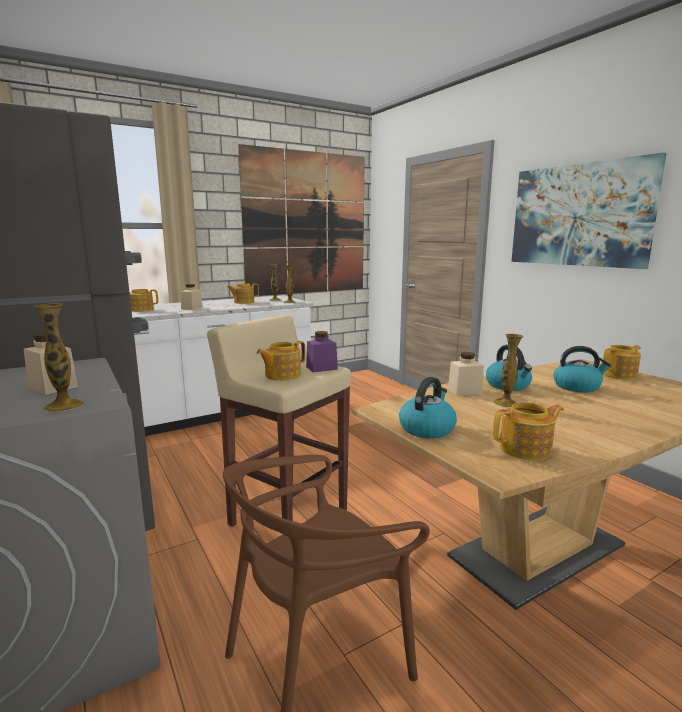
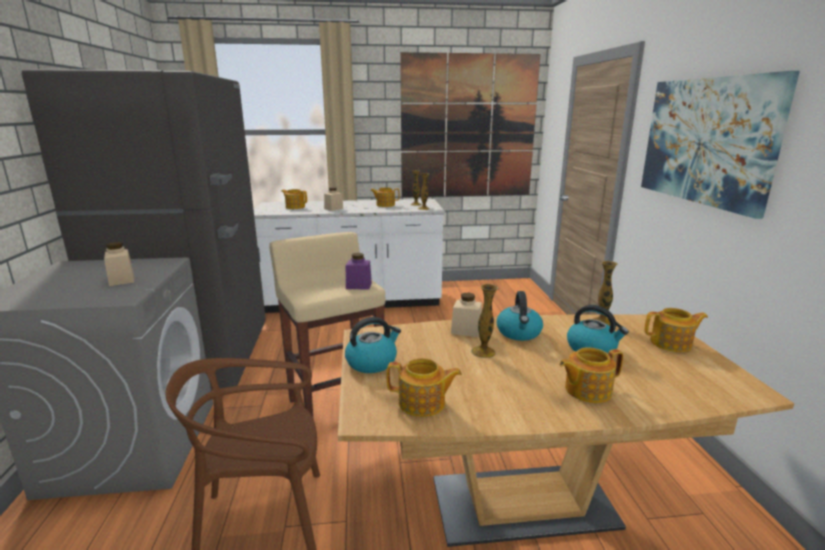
camera: 25 degrees right, 5 degrees up
vase [33,303,84,412] -> vase moved to [593,261,618,326]
teapot [257,341,305,381] -> teapot moved to [559,347,623,403]

